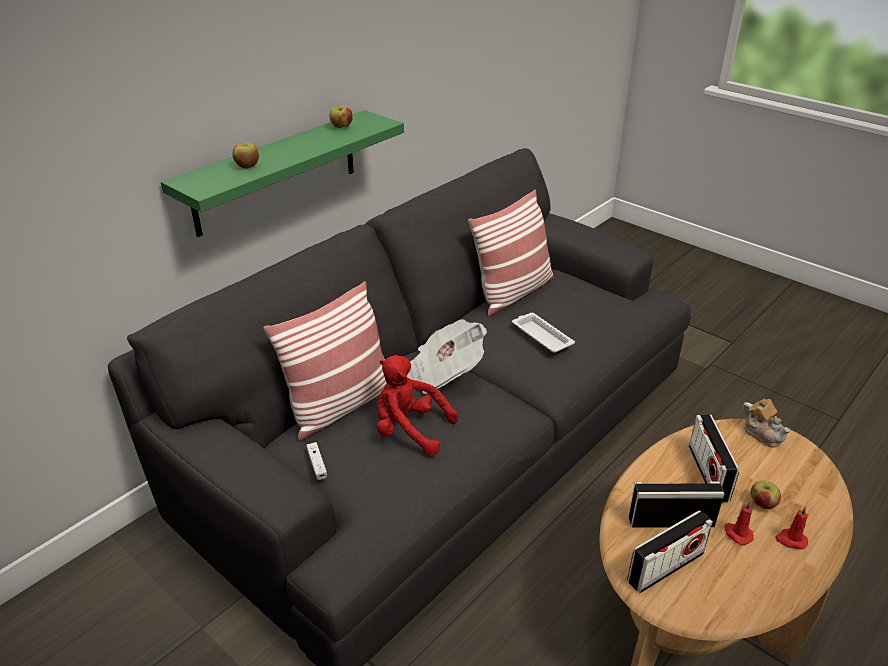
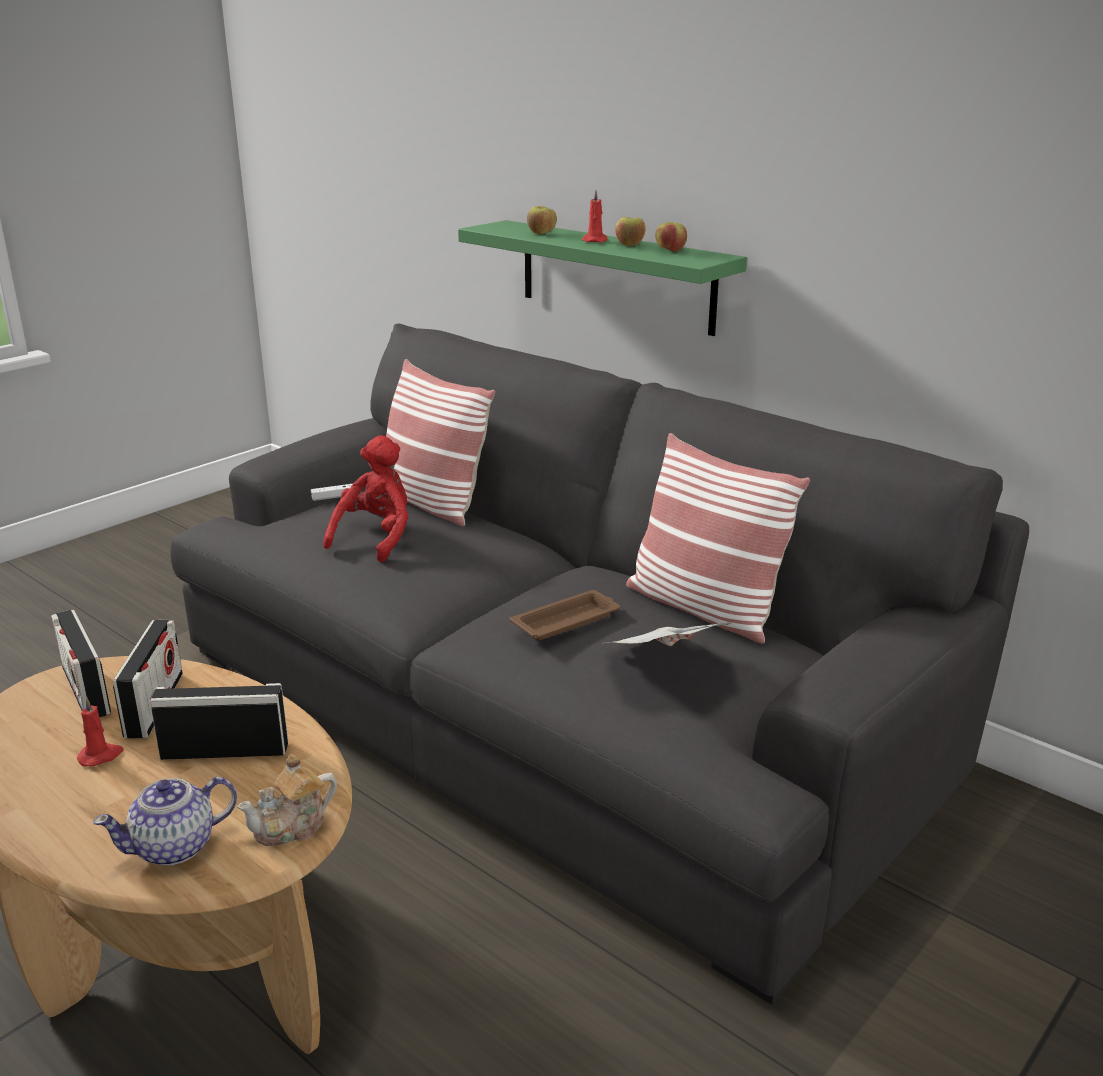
camera: 90 degrees right, 10 degrees down
newspaper [407,319,487,394] -> newspaper moved to [604,622,734,646]
white tray [512,313,575,353] -> brown tray [510,590,620,640]
apple [751,480,781,509] -> apple moved to [615,217,645,246]
red candle [775,506,808,549] -> red candle moved to [582,190,607,243]
none -> teapot [93,777,237,866]

